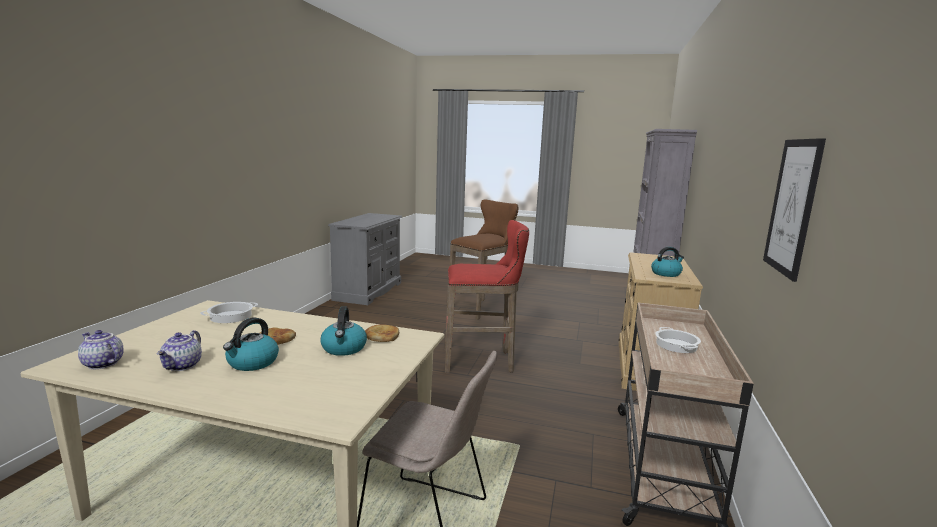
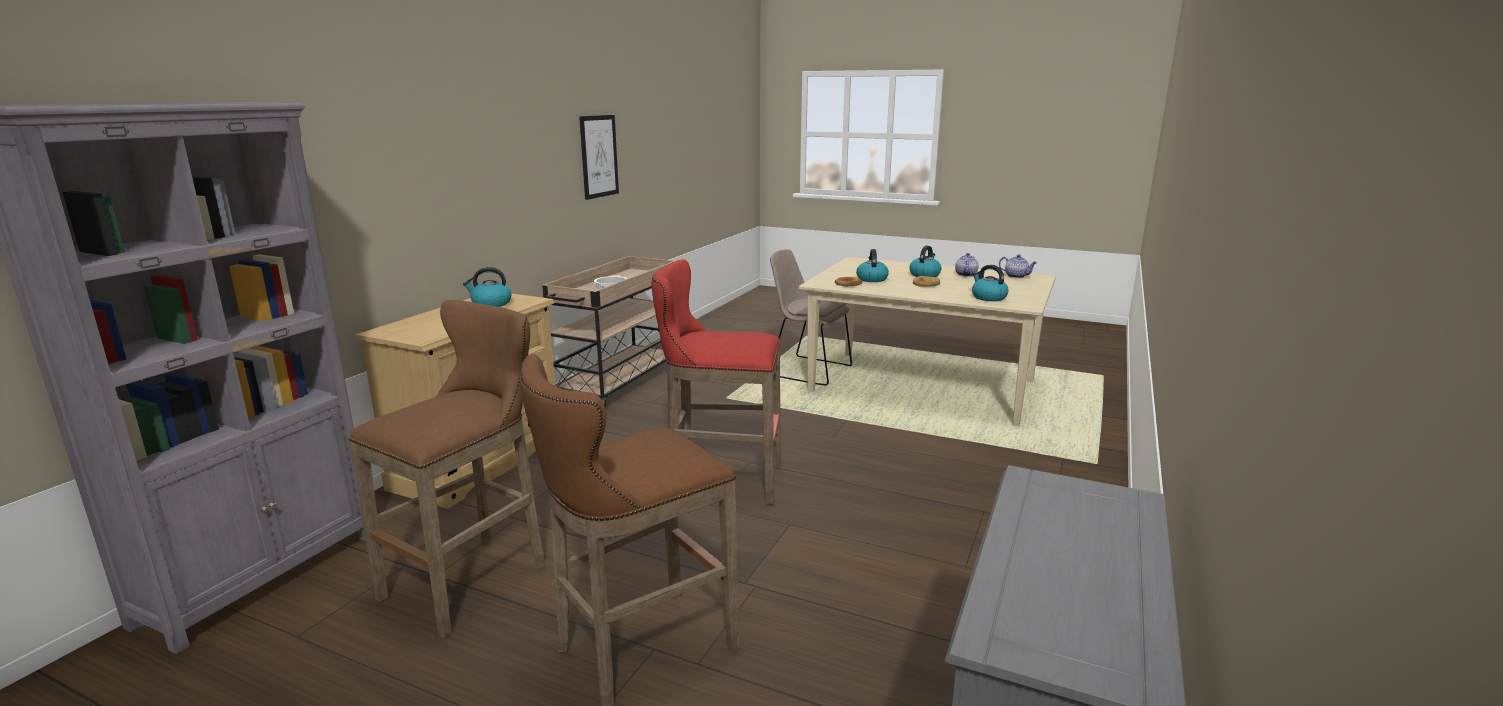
camera: 170 degrees left, 5 degrees up
cooking pot [200,302,258,323] -> kettle [972,265,1009,301]
none -> brown stool [349,300,546,638]

